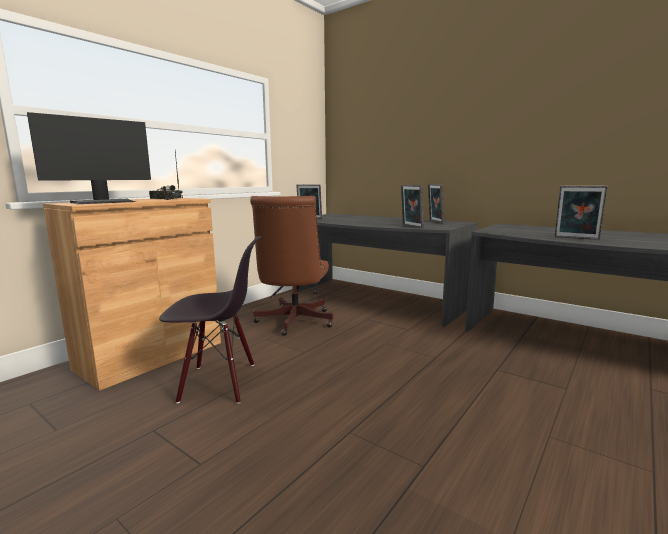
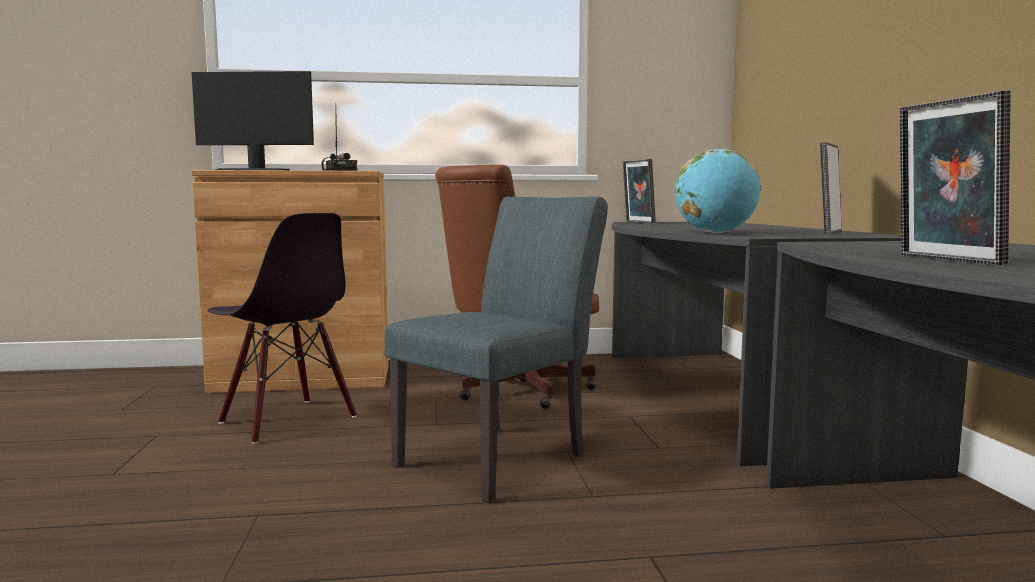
camera: 45 degrees right, 5 degrees down
picture frame [401,185,424,228] -> globe [675,149,761,233]
none -> grey chair [384,197,608,503]

